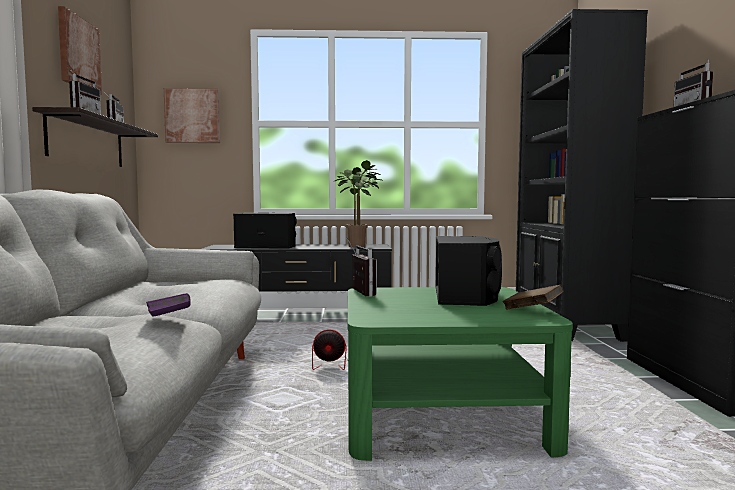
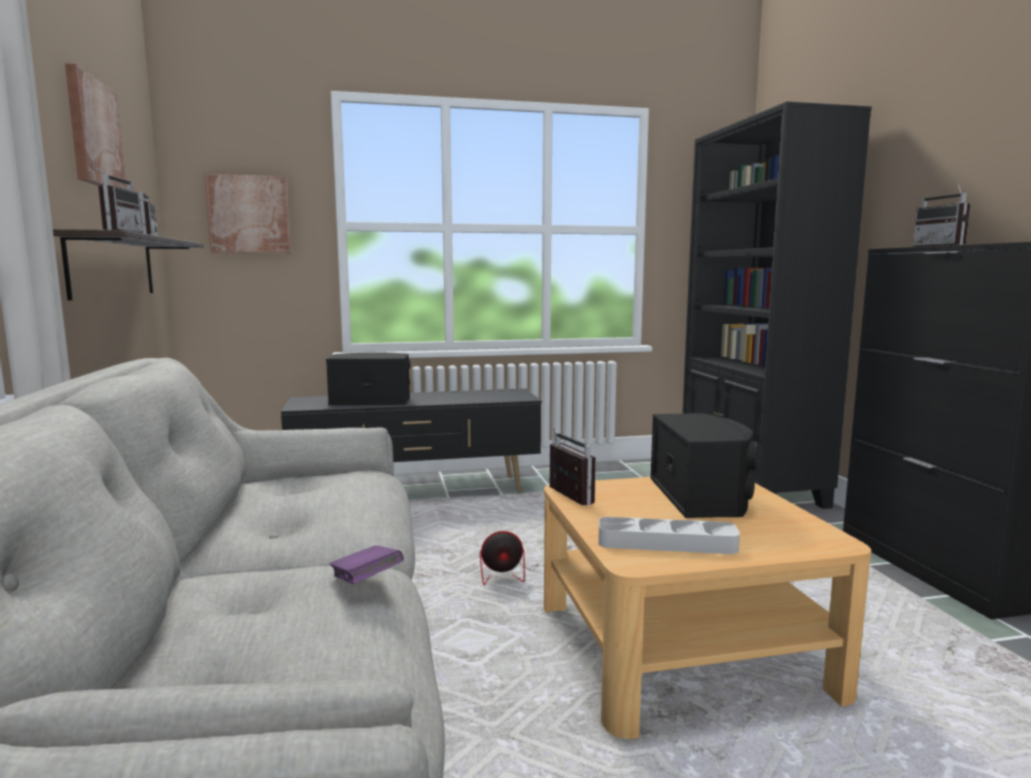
camera: 10 degrees left, 5 degrees up
potted plant [333,160,381,247] -> none
green coffee table [348,287,573,461] -> beige coffee table [544,477,871,739]
brown book [502,285,563,310] -> none
none -> grey tray [599,517,740,554]

